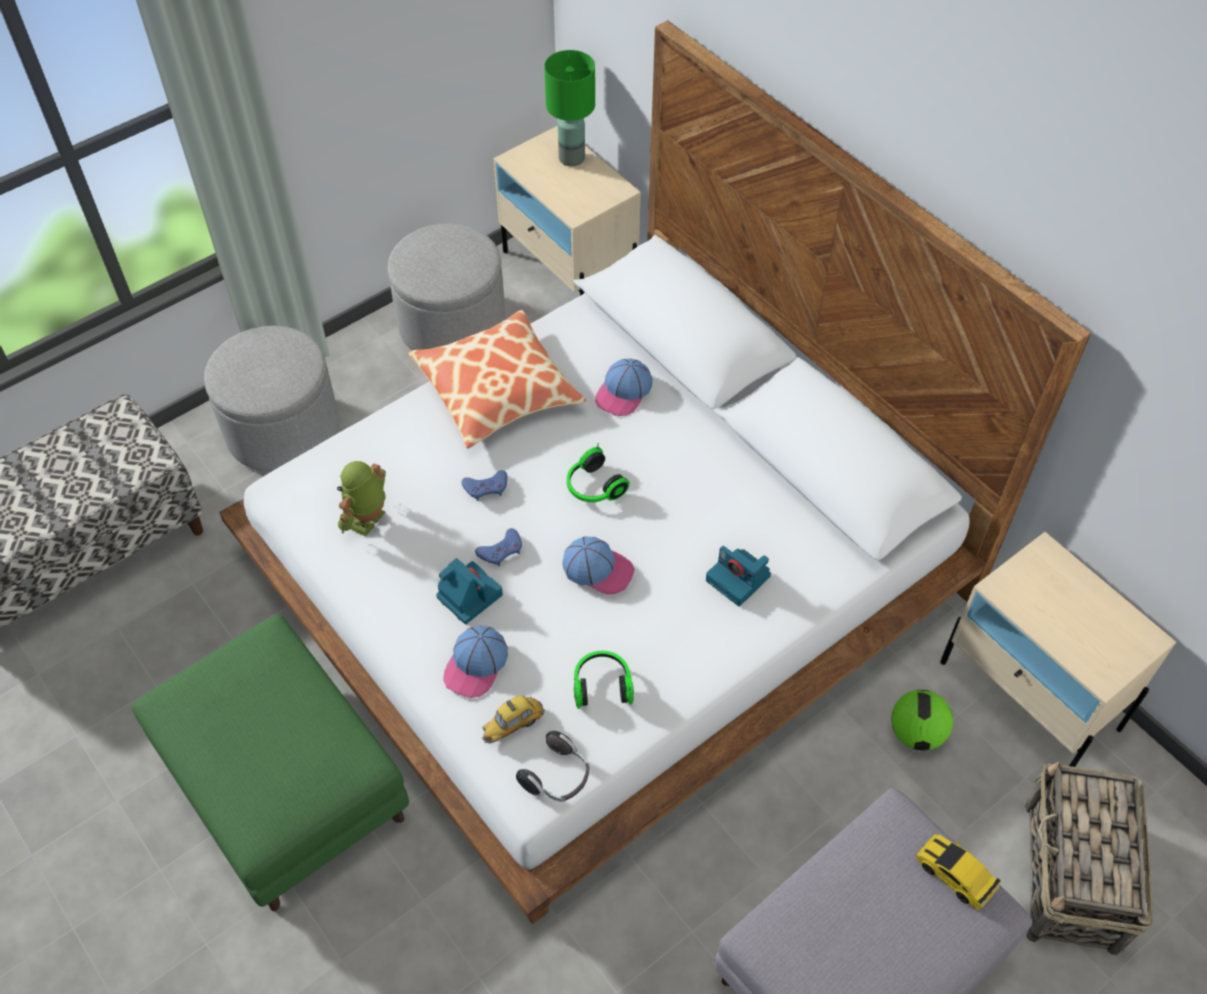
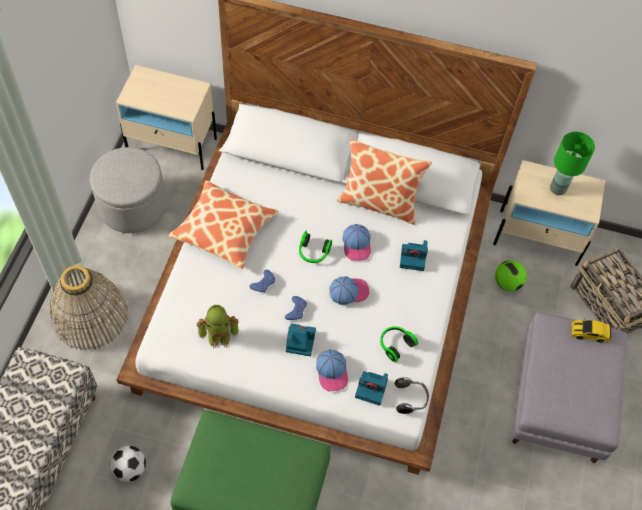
camera: 40 degrees left, 5 degrees up
grey ottoman [204,326,339,472] -> basket [50,265,128,351]
toy robot [337,461,386,536] -> toy robot turned 90 degrees counterclockwise [197,305,239,348]
toy car [482,696,545,743] -> camera [355,371,388,406]
green table lamp [544,50,595,166] -> green table lamp moved to [550,132,595,195]
cap [595,358,653,416] -> cap moved to [342,224,371,261]
none -> football [110,446,146,482]
none -> pillow [337,139,432,225]

